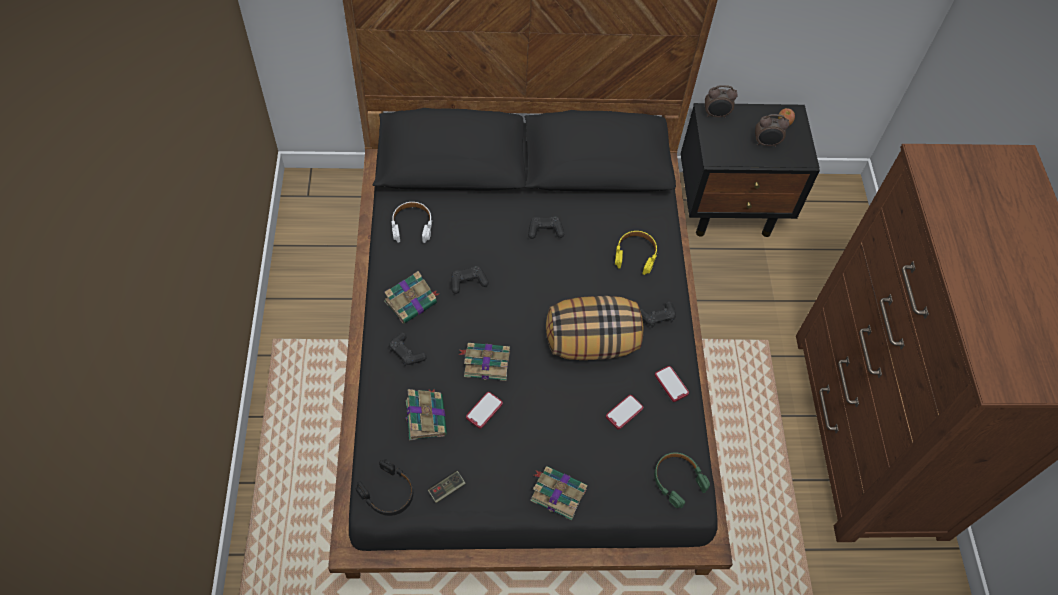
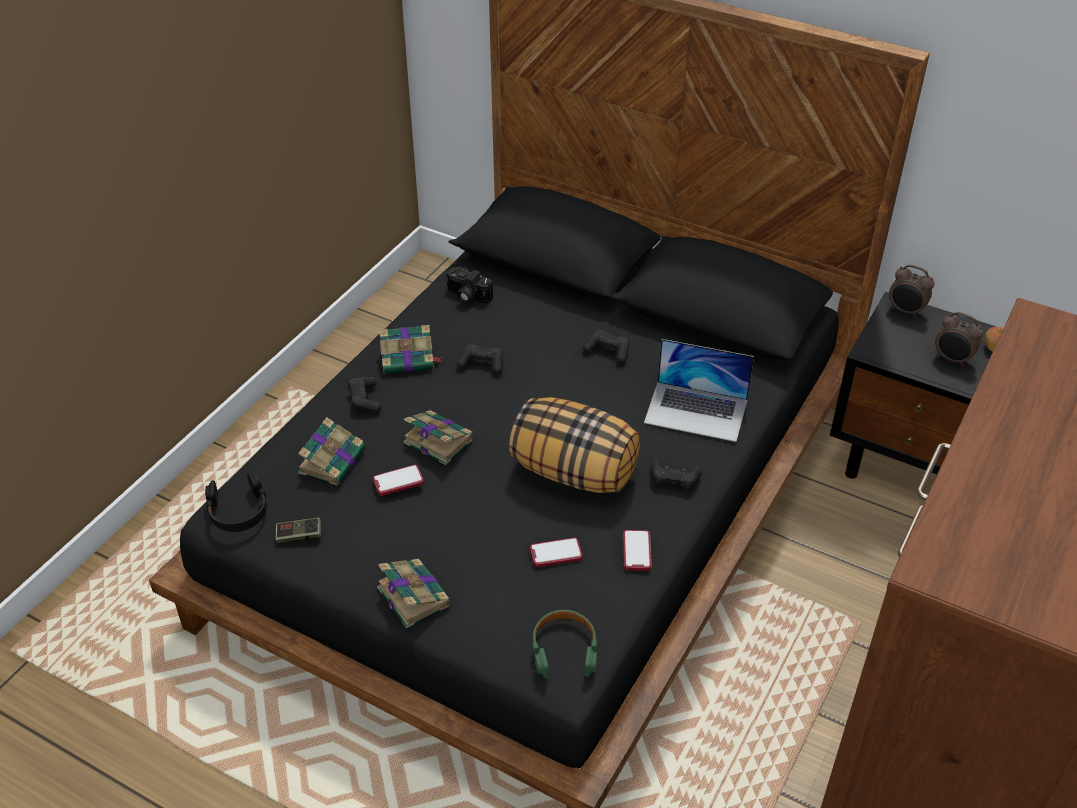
camera: 35 degrees right, 15 degrees down
white headphones [391,202,432,243] -> camera [446,266,493,304]
yellow headphones [615,231,657,275] -> laptop [644,339,754,442]

